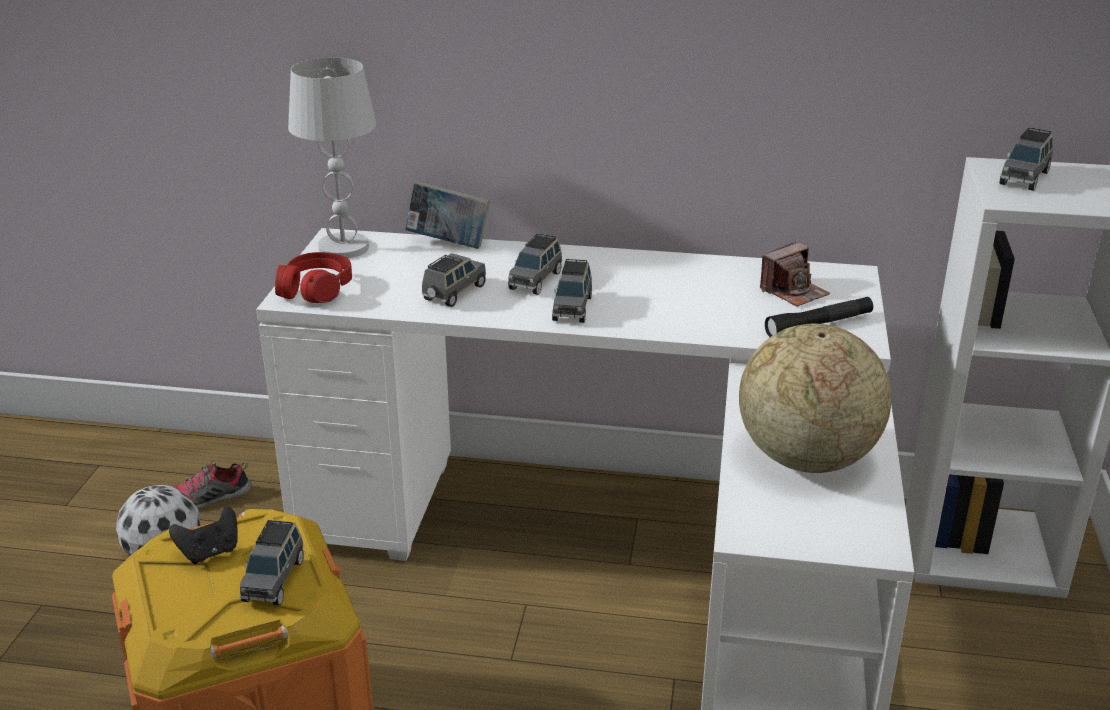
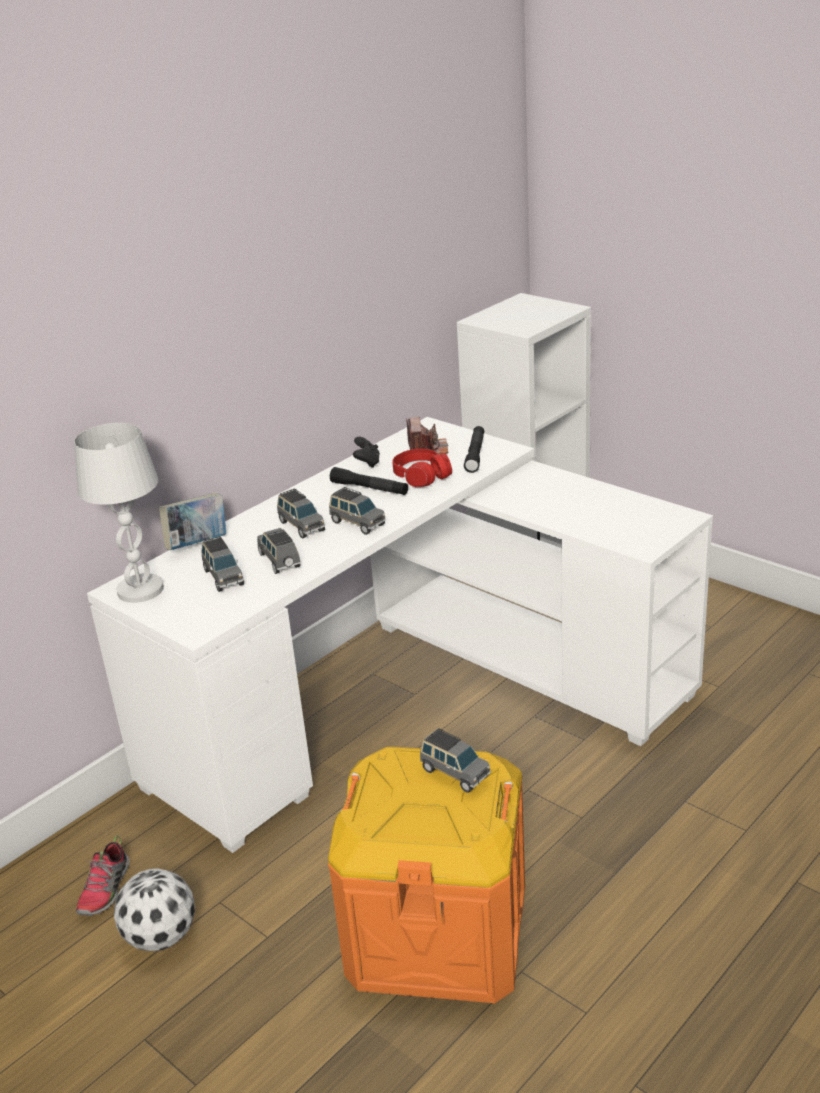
camera: 55 degrees left, 0 degrees up
black game controller [169,507,238,564] -> black game controller moved to [353,437,380,468]
red headphones [275,252,352,303] -> red headphones moved to [392,448,452,487]
globe [739,324,891,473] -> none
grey toy car [1000,127,1053,191] -> grey toy car moved to [202,536,244,592]
none -> black flashlight [330,467,408,495]

